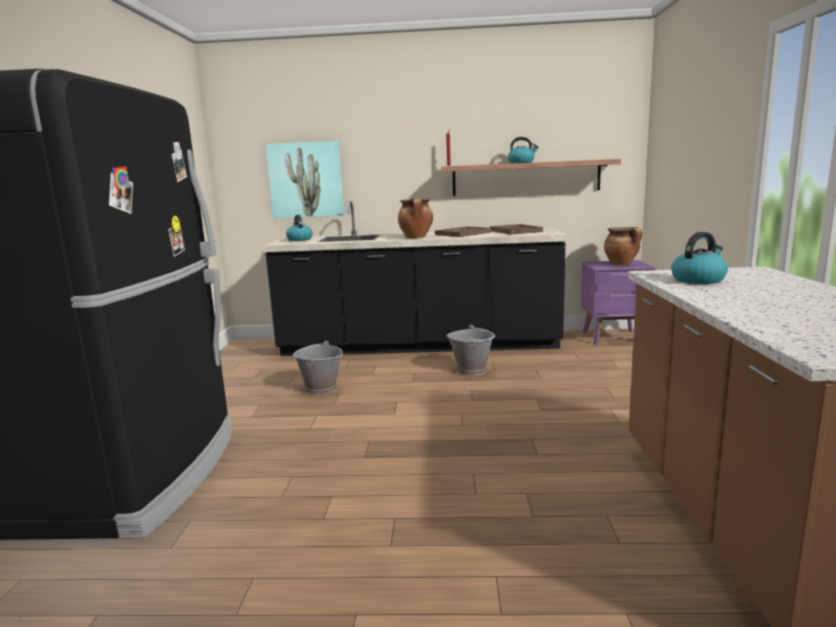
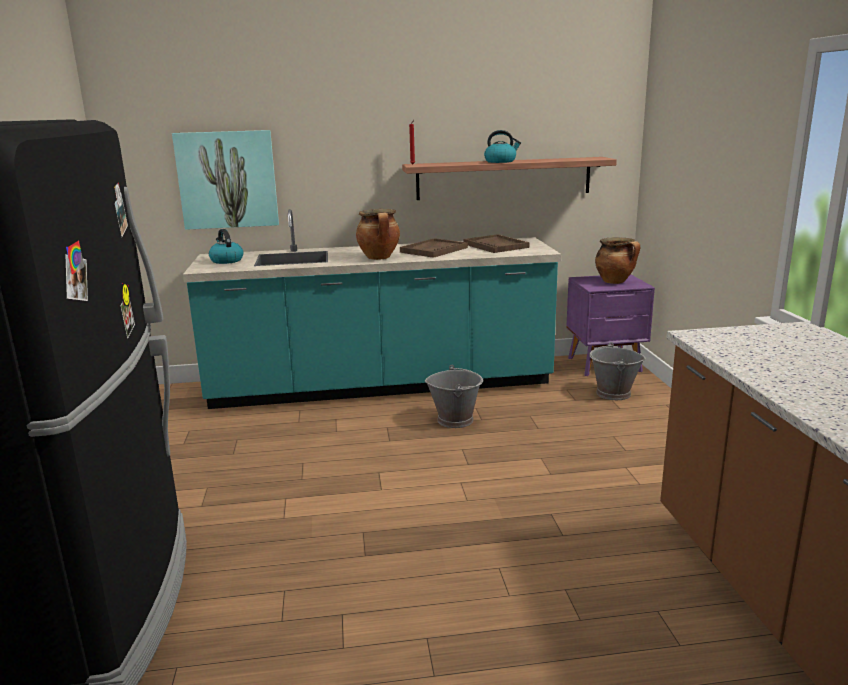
camera: 10 degrees left, 5 degrees up
black counter [262,201,568,356] -> turquoise counter [183,209,561,409]
grey bucket [293,340,343,395] -> grey bucket moved to [589,342,646,400]
kettle [671,232,728,284] -> none

